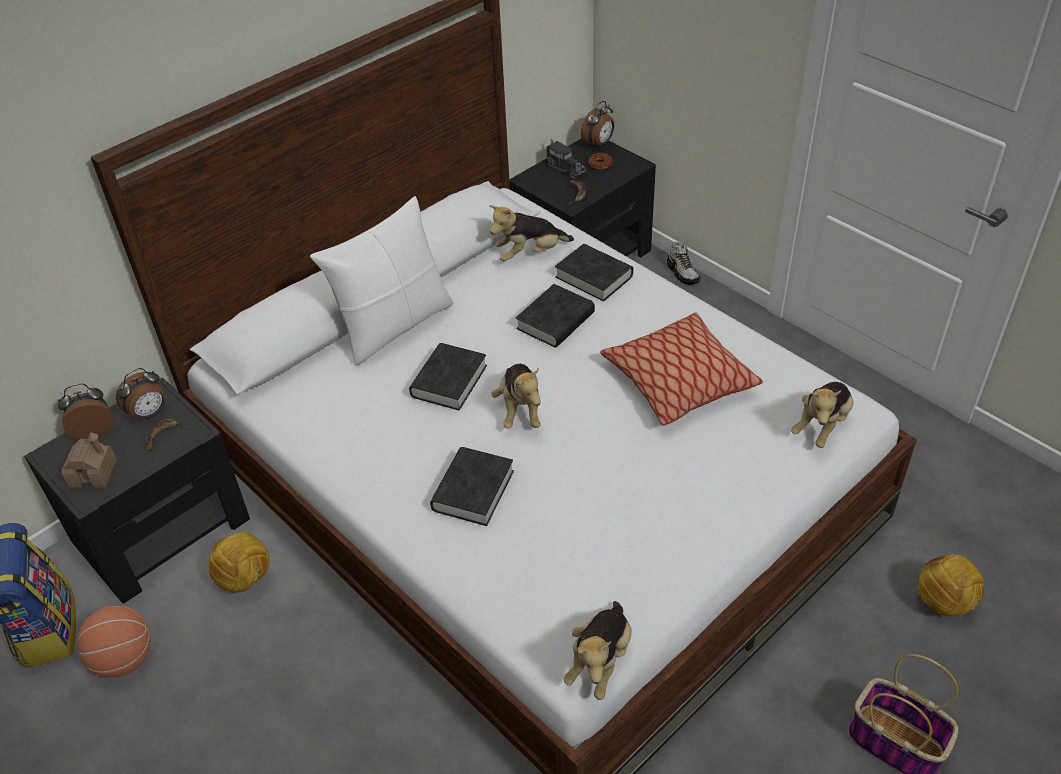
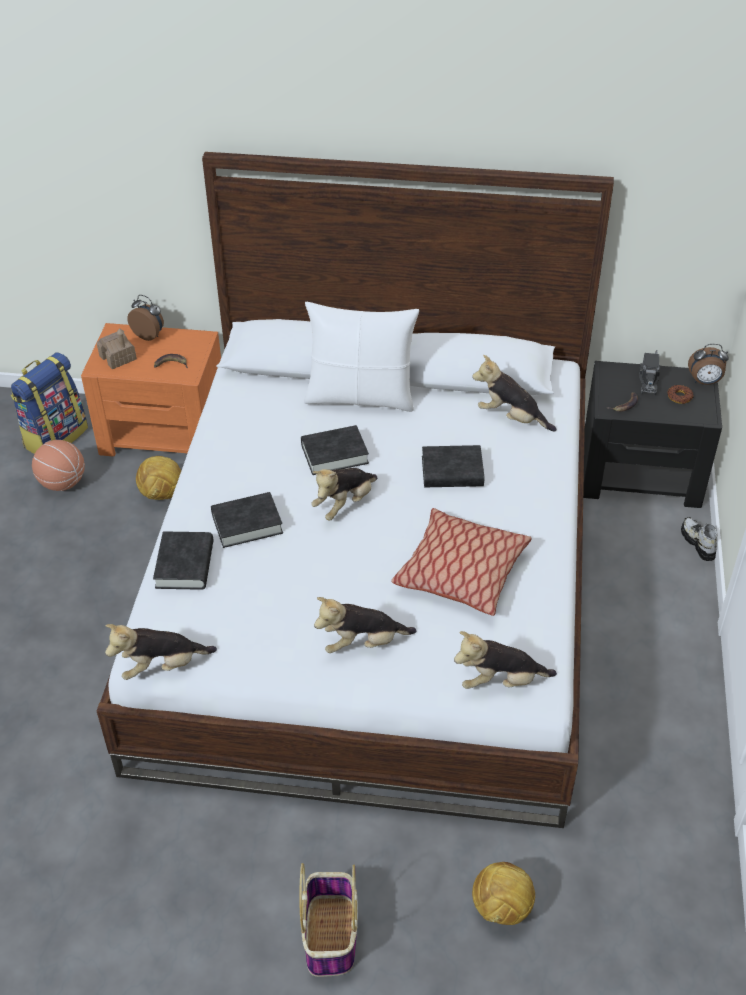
camera: 50 degrees right, 0 degrees up
black nightstand [24,377,250,603] -> orange nightstand [81,323,221,456]
alarm clock [116,368,166,421] -> none
black book [555,244,633,302] -> black book moved to [153,531,213,590]
shoe [667,242,701,285] -> shoe turned 135 degrees clockwise [681,517,718,561]
none -> plush toy [314,597,416,653]

